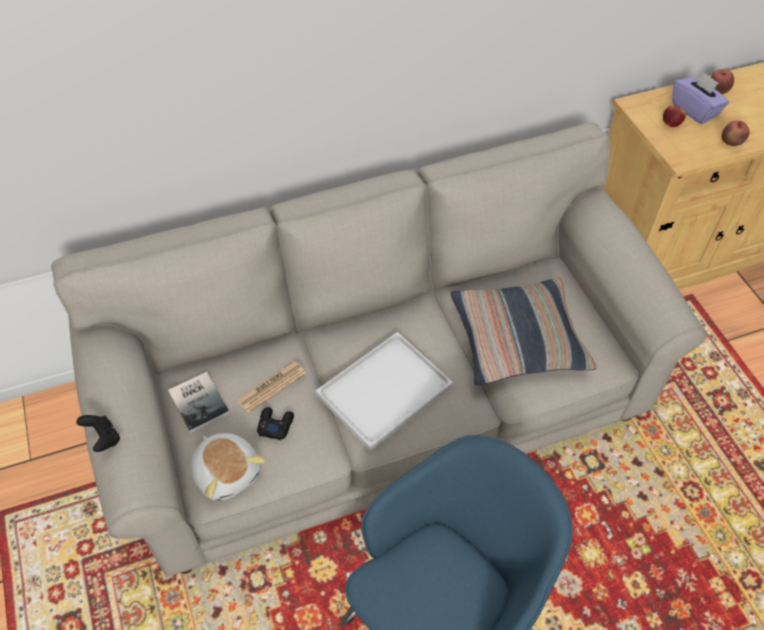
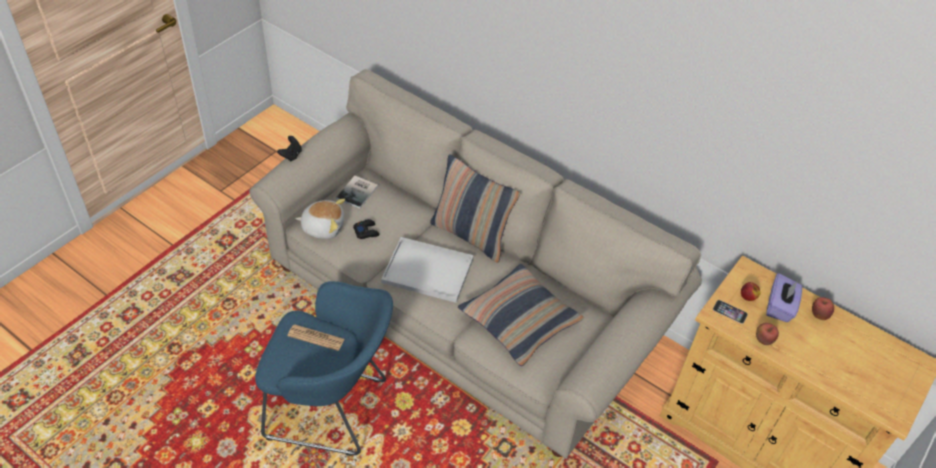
camera: 55 degrees right, 5 degrees down
plush toy [191,433,266,501] -> plush toy turned 105 degrees counterclockwise [295,199,345,239]
newspaper [237,361,307,413] -> newspaper moved to [288,324,344,351]
none -> pillow [430,154,520,263]
none -> phone [713,300,748,324]

